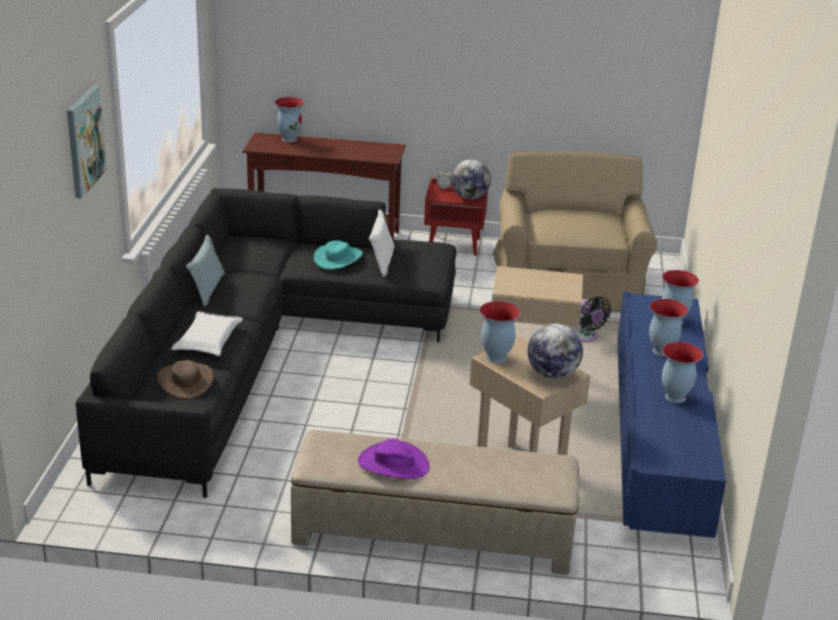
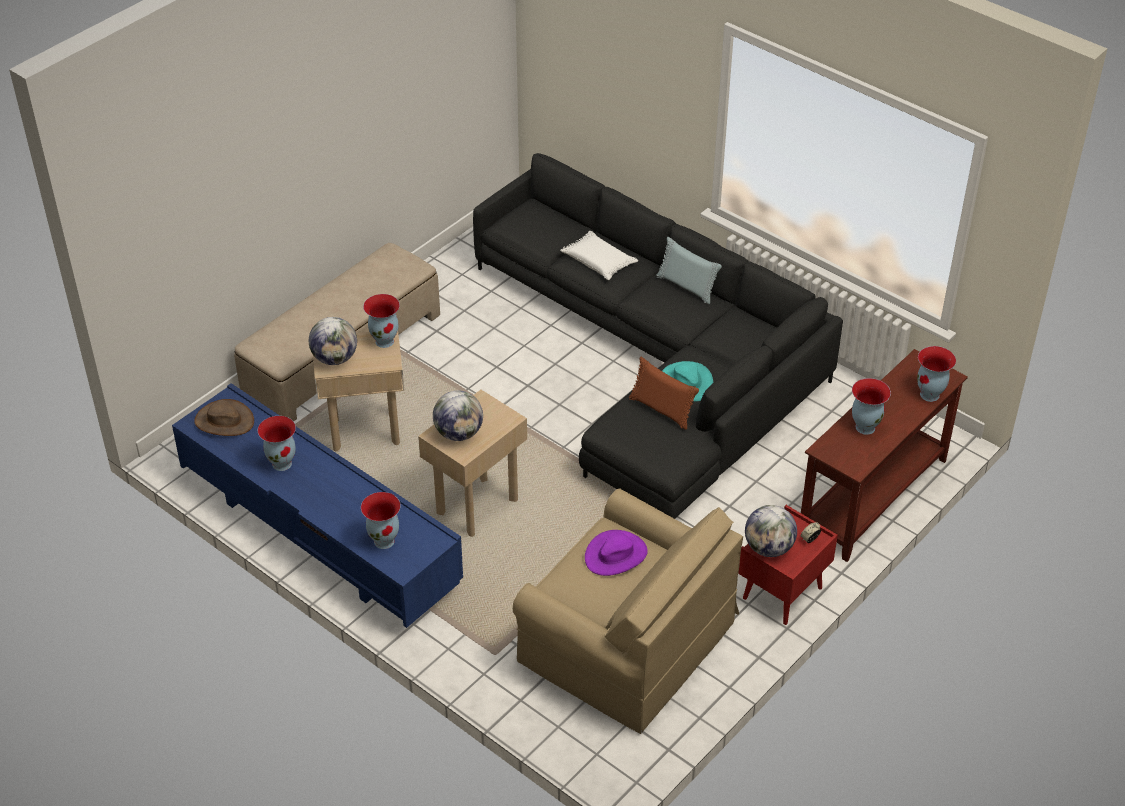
camera: 125 degrees right, 15 degrees up
picture [67,86,107,198] -> none
brown hat [157,360,214,399] -> brown hat moved to [194,399,254,436]
purple hat [358,438,429,479] -> purple hat moved to [585,530,648,576]
white pillow [369,209,395,277] -> brown pillow [629,357,699,430]
black fan [574,296,611,342] -> none
vase [649,299,688,356] -> vase moved to [852,378,891,435]
none -> globe [433,391,483,441]

